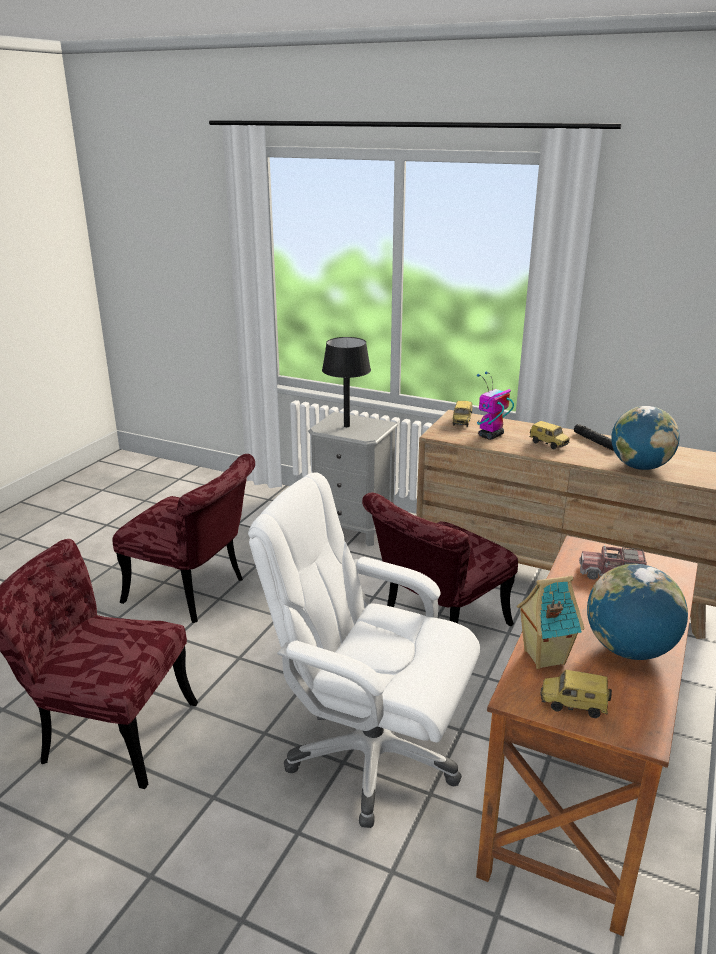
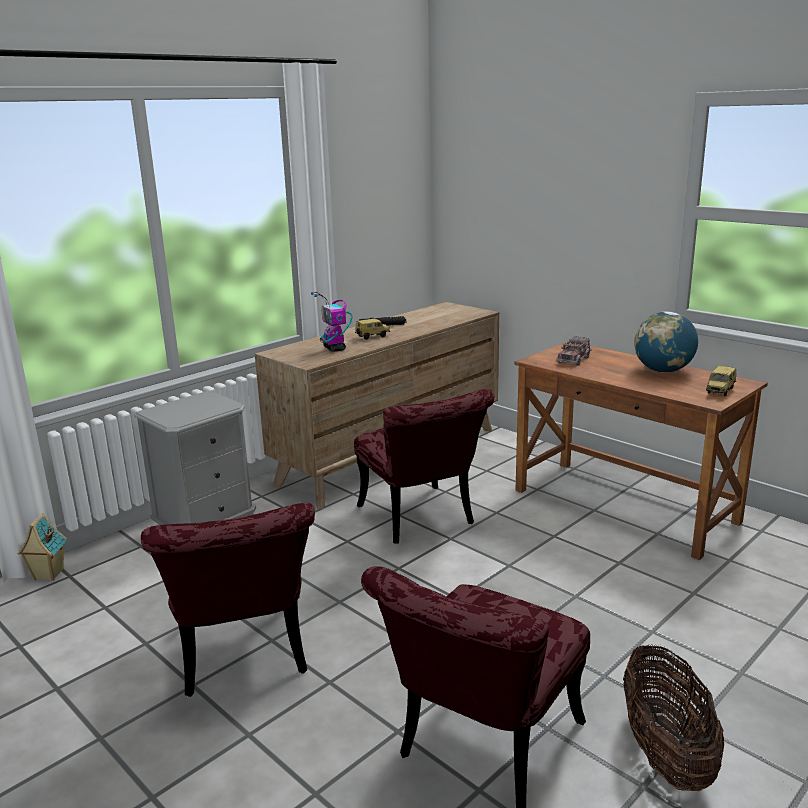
camera: 70 degrees left, 5 degrees down
red chair [112,454,255,623] -> red chair turned 120 degrees clockwise [141,503,315,697]
white office chair [248,472,480,828] -> none
black table lamp [322,337,371,427] -> none
toy car [452,401,472,427] -> none
toy house [517,576,584,669] -> toy house moved to [18,513,67,581]
globe [611,406,680,470] -> none
none -> basket [623,644,724,791]

